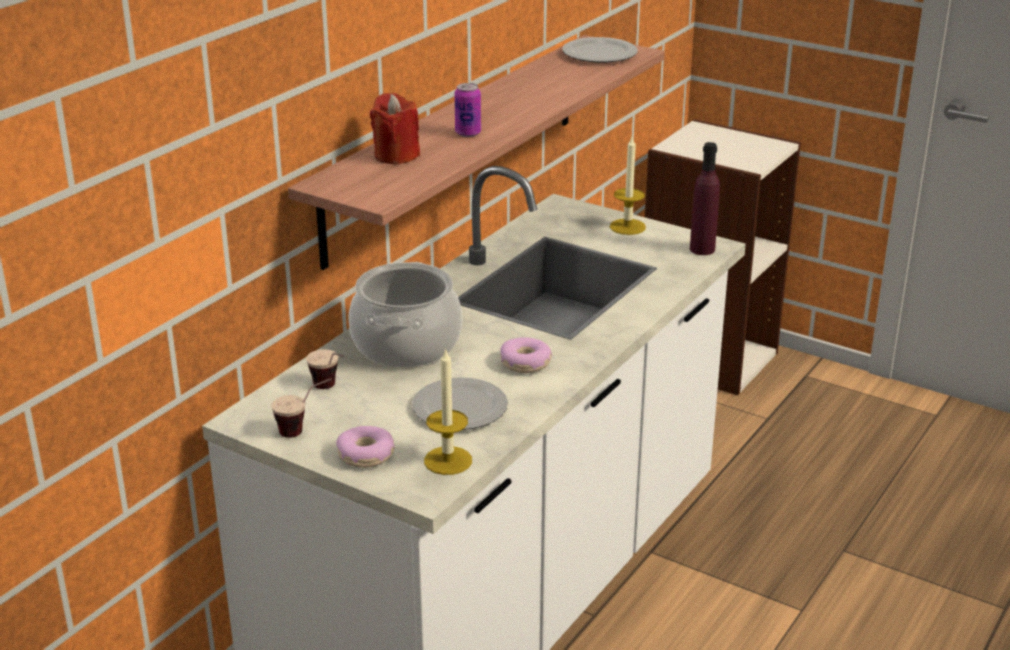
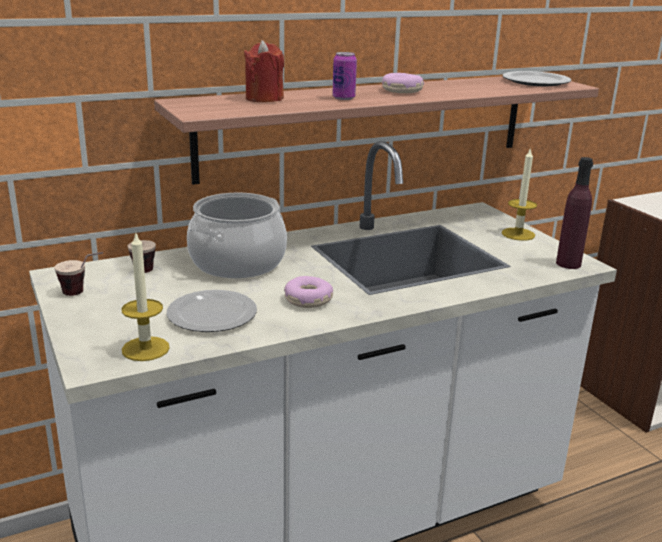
camera: 30 degrees right, 5 degrees down
donut [336,426,395,468] -> donut moved to [382,73,424,93]

